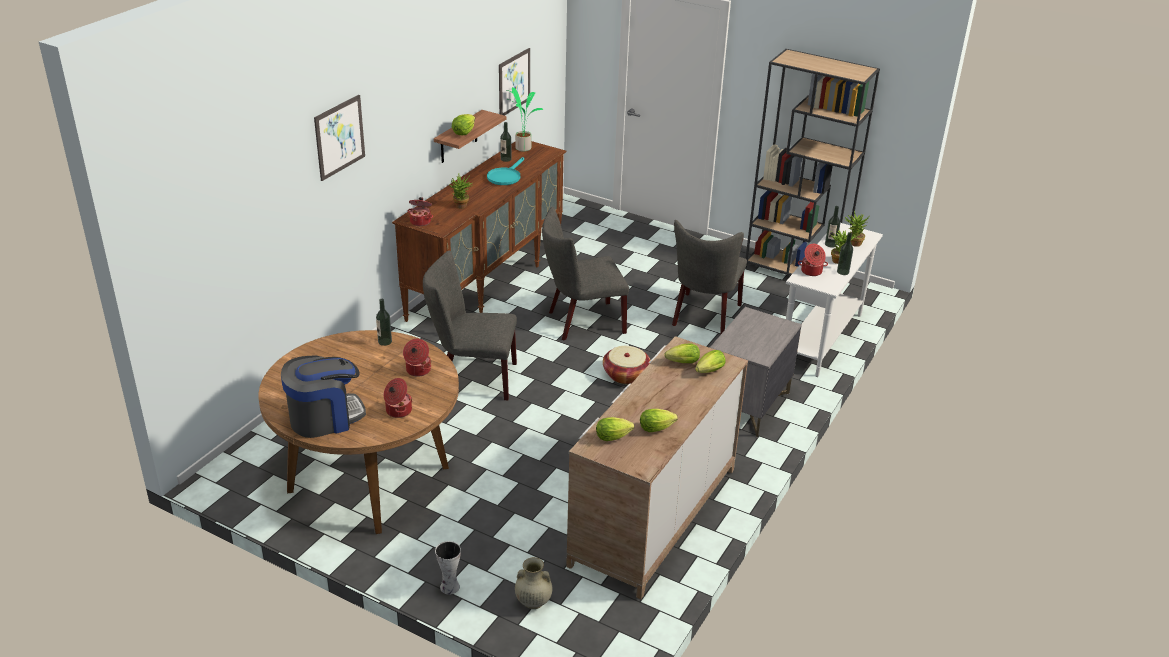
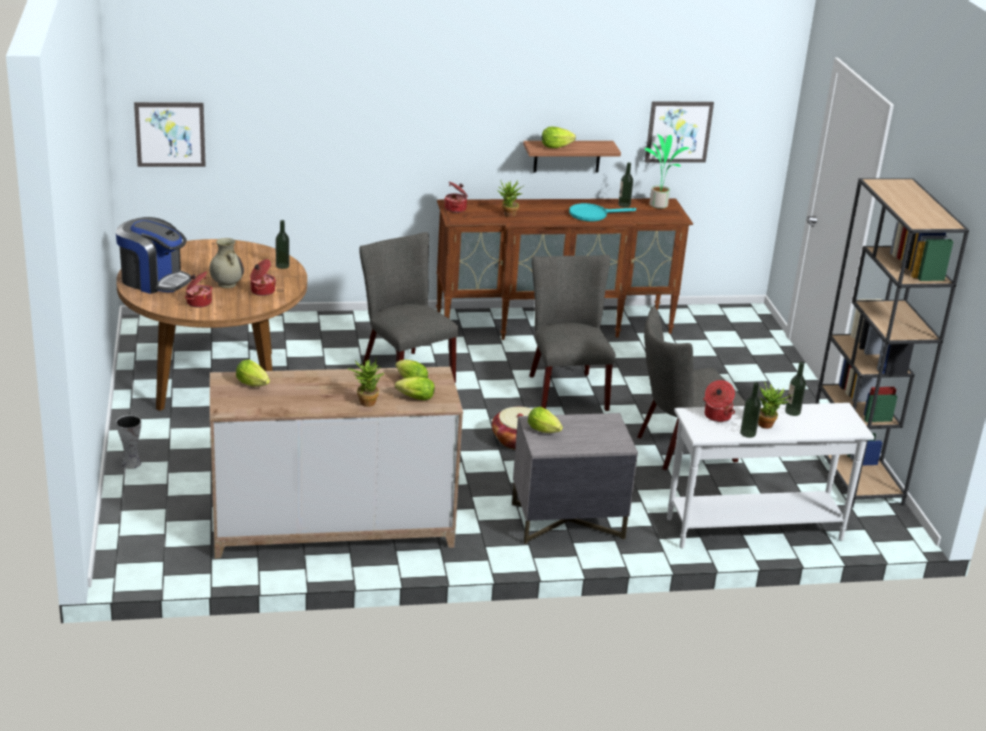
camera: 50 degrees right, 5 degrees down
picture [314,95,365,181] -> picture moved to [134,102,206,167]
beige vase [515,557,552,609] -> beige vase moved to [209,238,244,288]
grey chair [542,207,629,340] -> grey chair turned 45 degrees clockwise [529,255,616,411]
lettuce [640,409,678,432] -> lettuce moved to [528,407,563,433]
potted plant [845,211,869,247] -> potted plant moved to [348,359,384,407]

